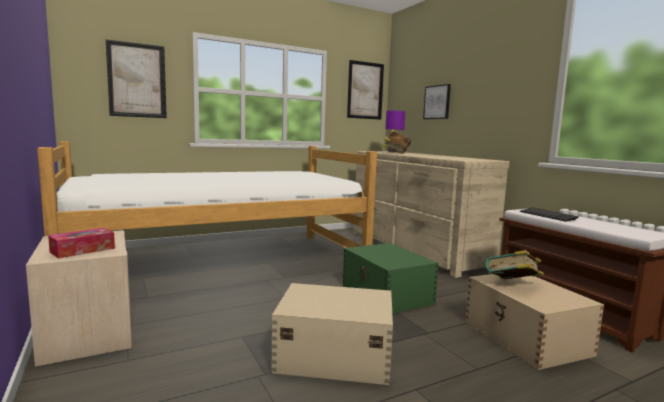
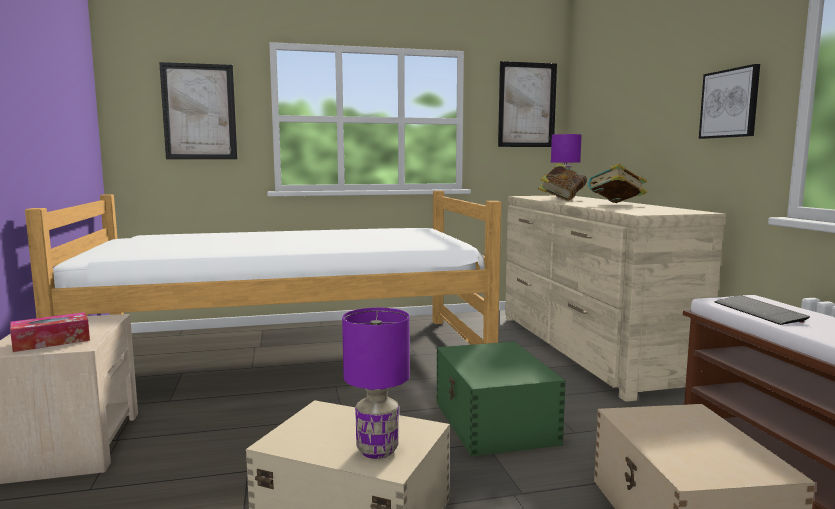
camera: 15 degrees right, 0 degrees up
picture [423,84,451,119] -> picture moved to [699,64,760,139]
book [485,250,544,279] -> book moved to [588,163,647,203]
none -> purple table lamp [342,308,410,459]

